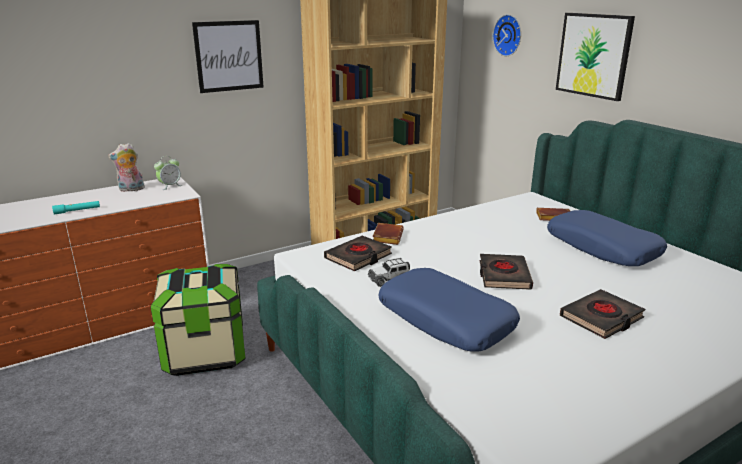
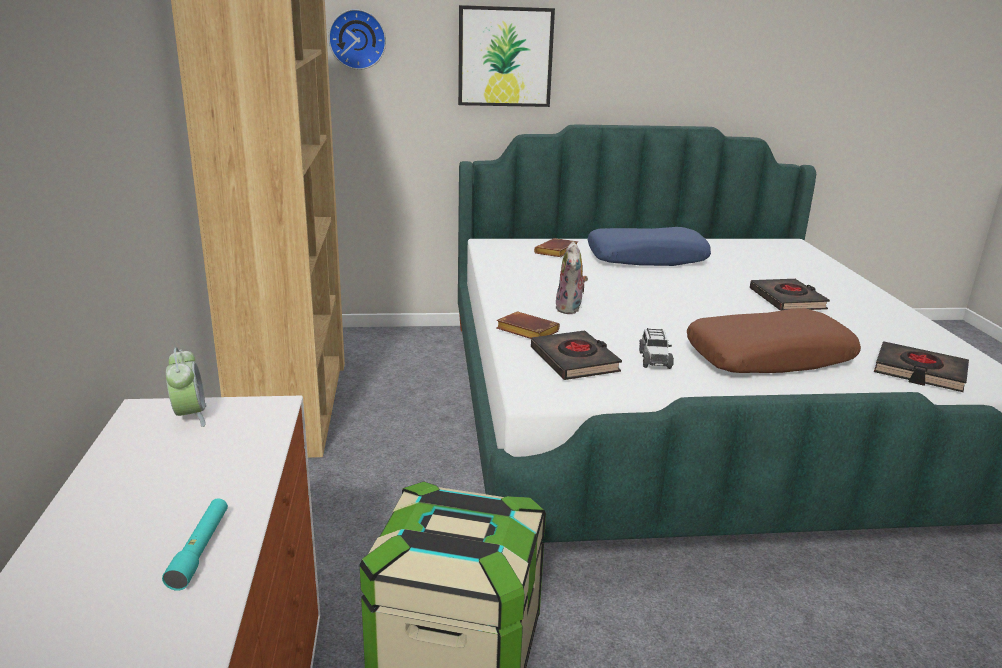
camera: 65 degrees left, 0 degrees up
plush toy [108,143,145,192] -> plush toy moved to [556,242,588,314]
picture [192,20,264,93] -> none
blue pillow [378,268,520,352] -> brown pillow [687,308,861,373]
black book [480,254,533,290] -> black book moved to [874,341,969,392]

